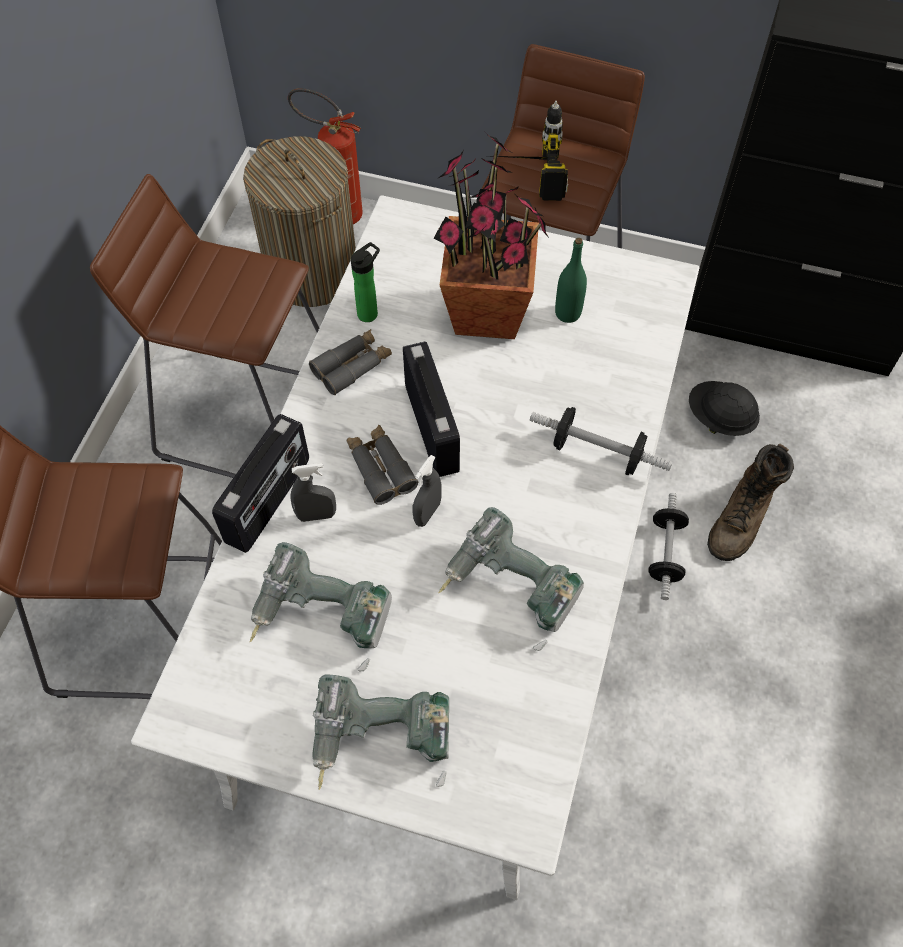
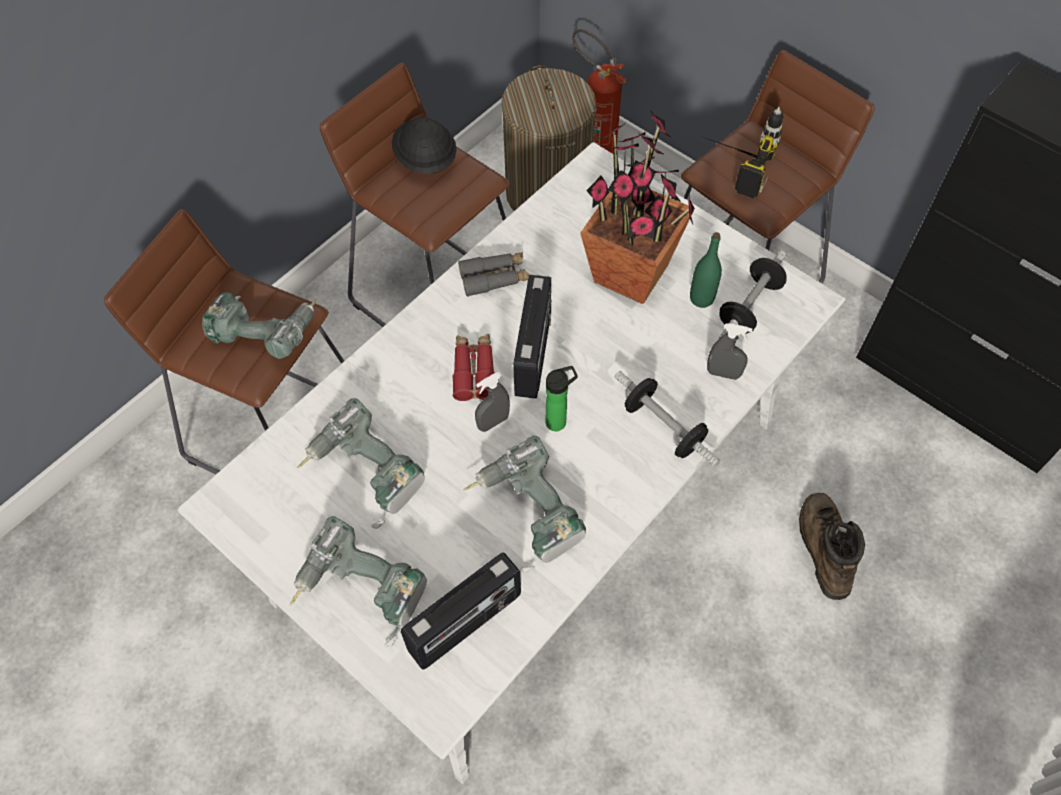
camera: 25 degrees right, 0 degrees up
radio [212,414,309,553] -> radio moved to [401,552,521,670]
grey spray bottle [290,463,336,522] -> grey spray bottle moved to [707,323,752,380]
grey binoculars [346,425,418,505] -> red binoculars [453,334,495,401]
bottle [351,242,380,322] -> bottle moved to [546,366,578,431]
dumbbell [649,493,689,600] -> dumbbell moved to [718,250,787,339]
black hard hat [689,381,760,436] -> black hard hat moved to [392,117,457,174]
brown boot [707,444,794,561] -> brown boot turned 120 degrees clockwise [799,493,865,600]
none -> power drill [202,292,317,359]

